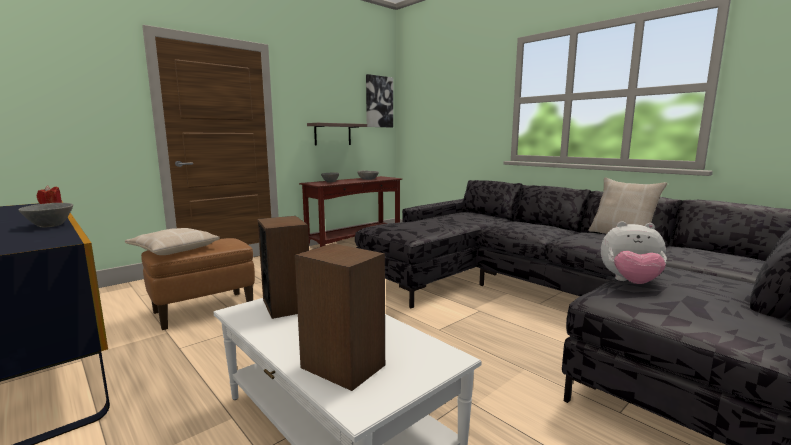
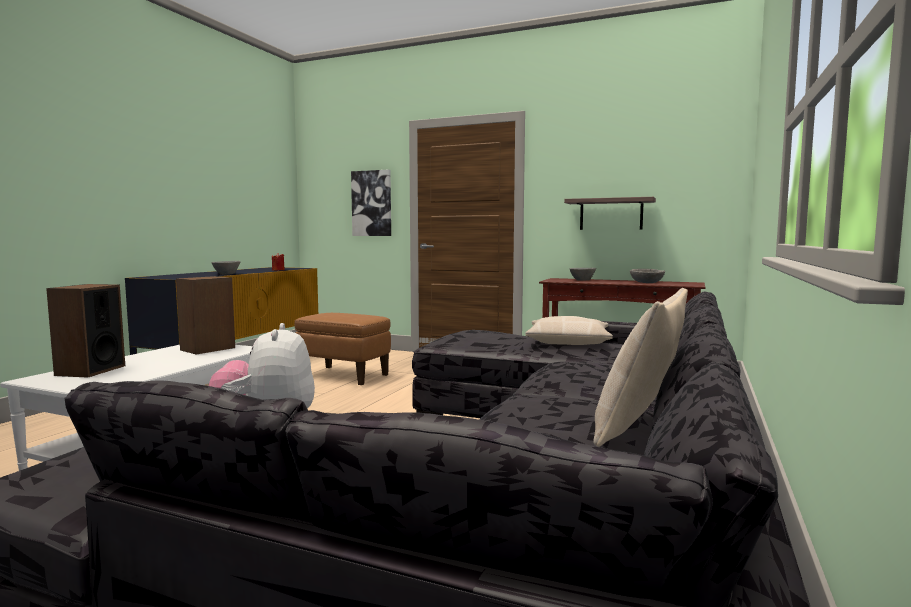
camera: 65 degrees right, 5 degrees down
beige pillow [125,228,220,255] -> beige pillow moved to [525,316,613,345]
picture [366,74,393,127] -> picture moved to [351,169,391,236]

